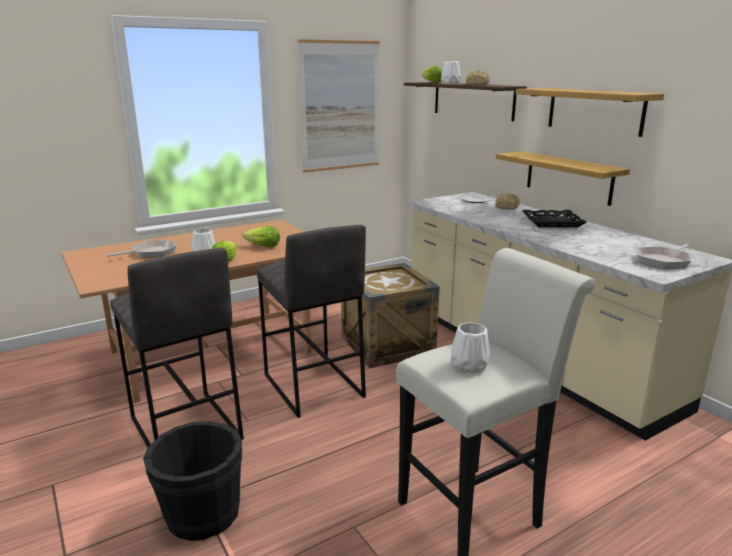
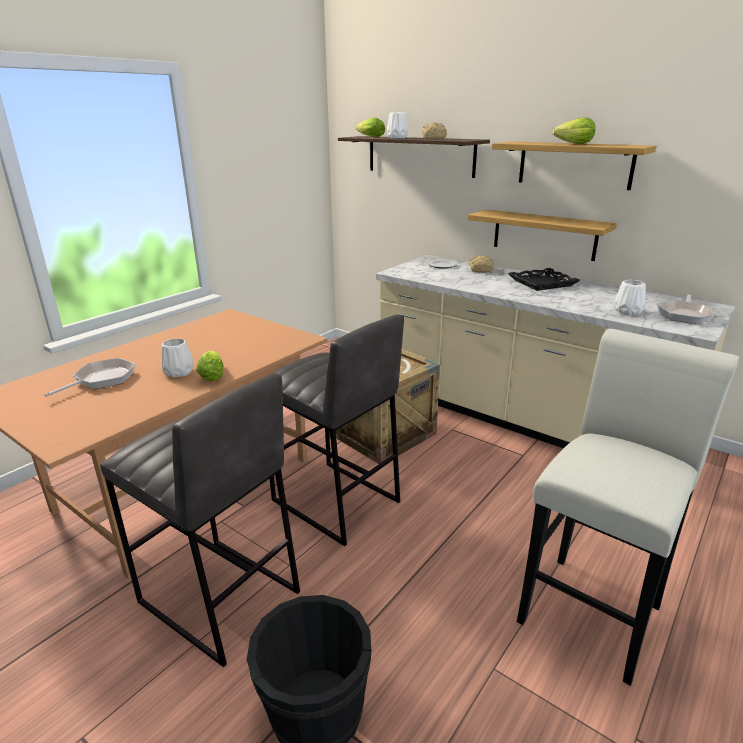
camera: 20 degrees left, 5 degrees up
lettuce [242,226,280,247] -> lettuce moved to [552,118,596,144]
picture [298,39,380,173] -> none
white vase [451,323,490,373] -> white vase moved to [614,280,646,315]

